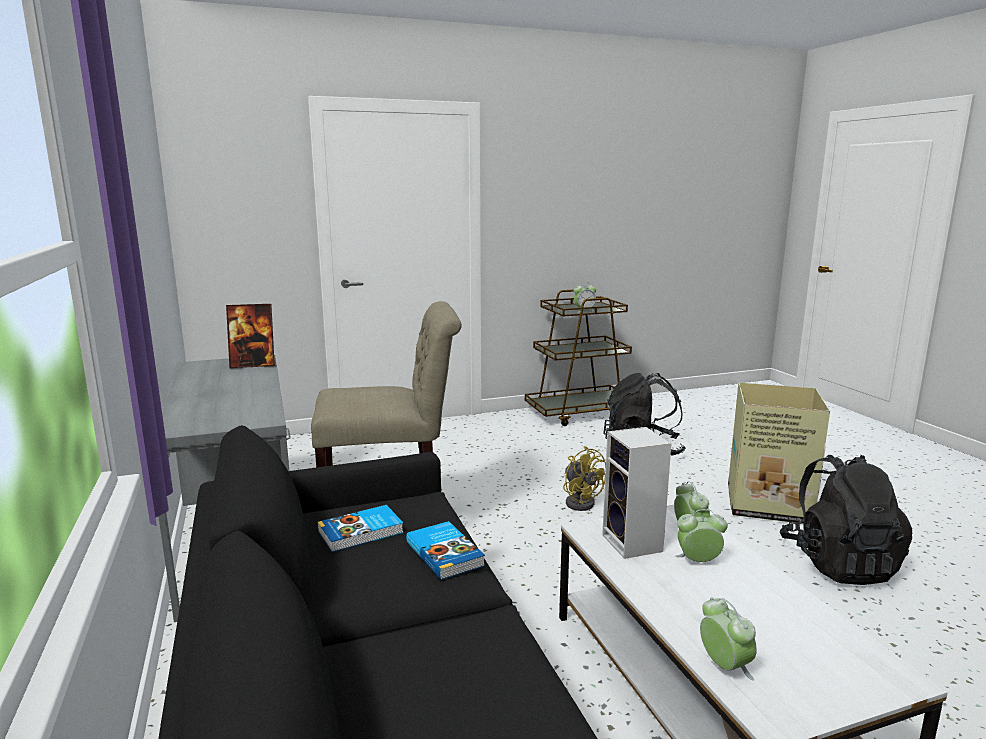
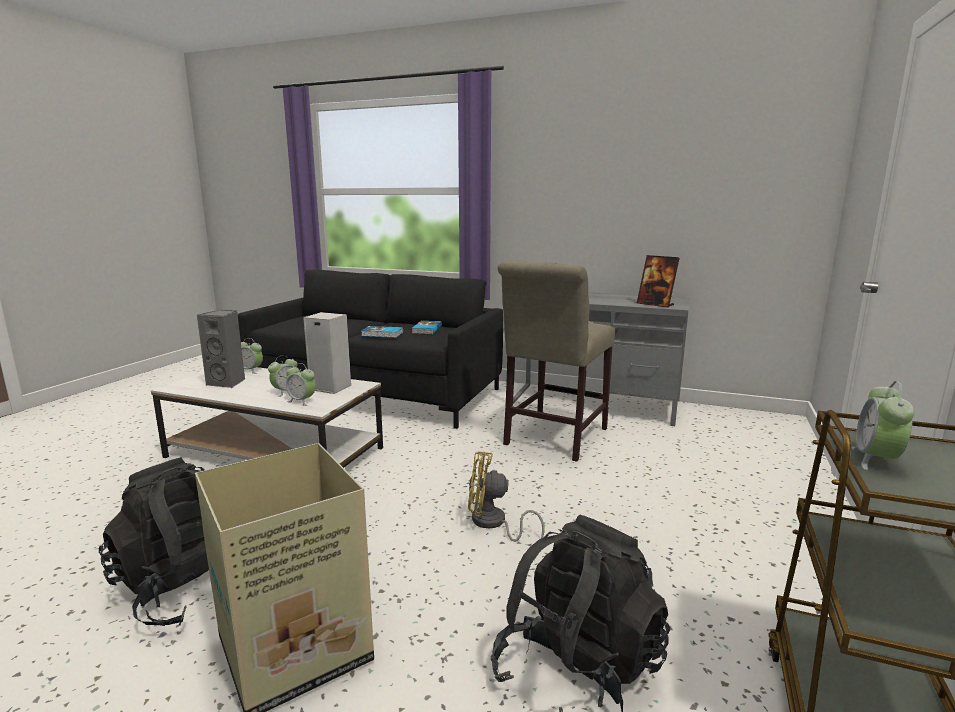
camera: 130 degrees right, 0 degrees up
picture frame [226,304,275,368] -> picture frame turned 75 degrees counterclockwise [637,255,680,308]
none -> grey speaker [197,310,245,388]

